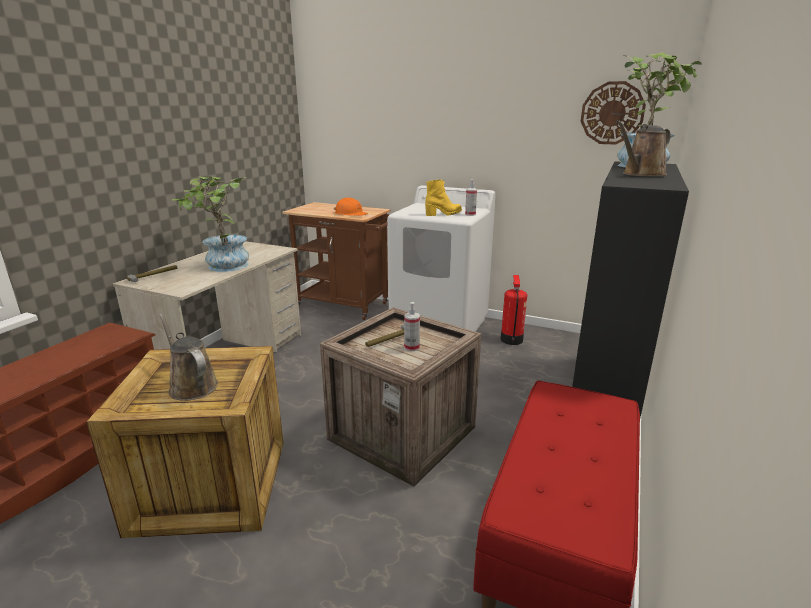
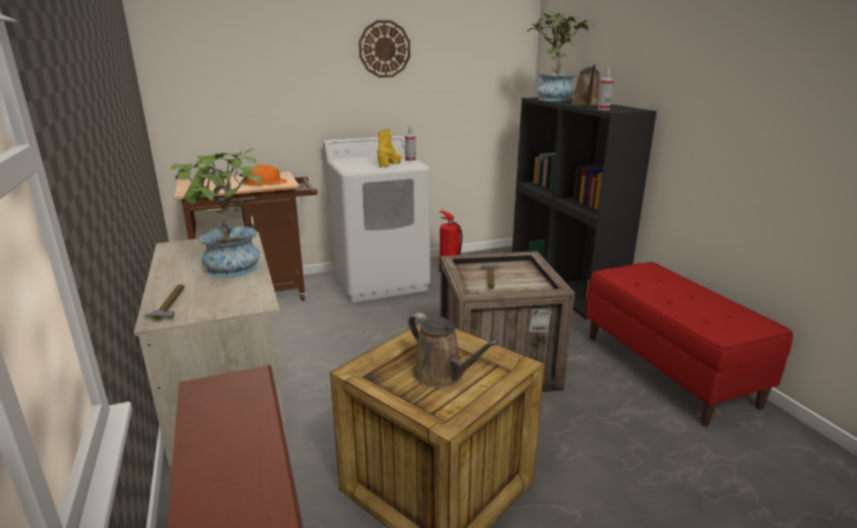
camera: 45 degrees left, 0 degrees up
brown watering can [159,313,218,401] -> brown watering can turned 135 degrees counterclockwise [408,313,498,388]
spray bottle [404,302,420,351] -> spray bottle moved to [597,68,614,110]
wall clock [581,81,646,145] -> wall clock moved to [359,20,410,78]

